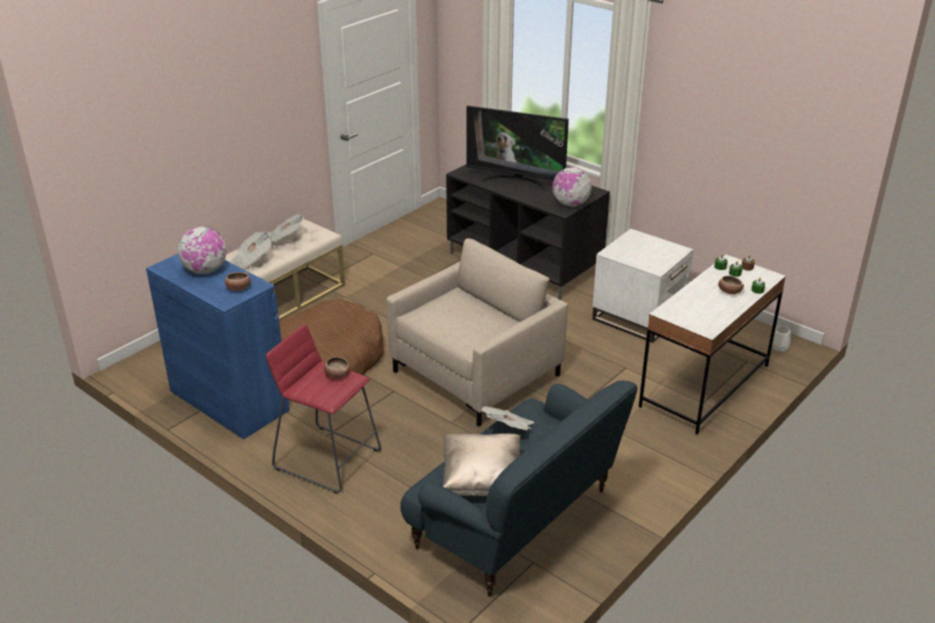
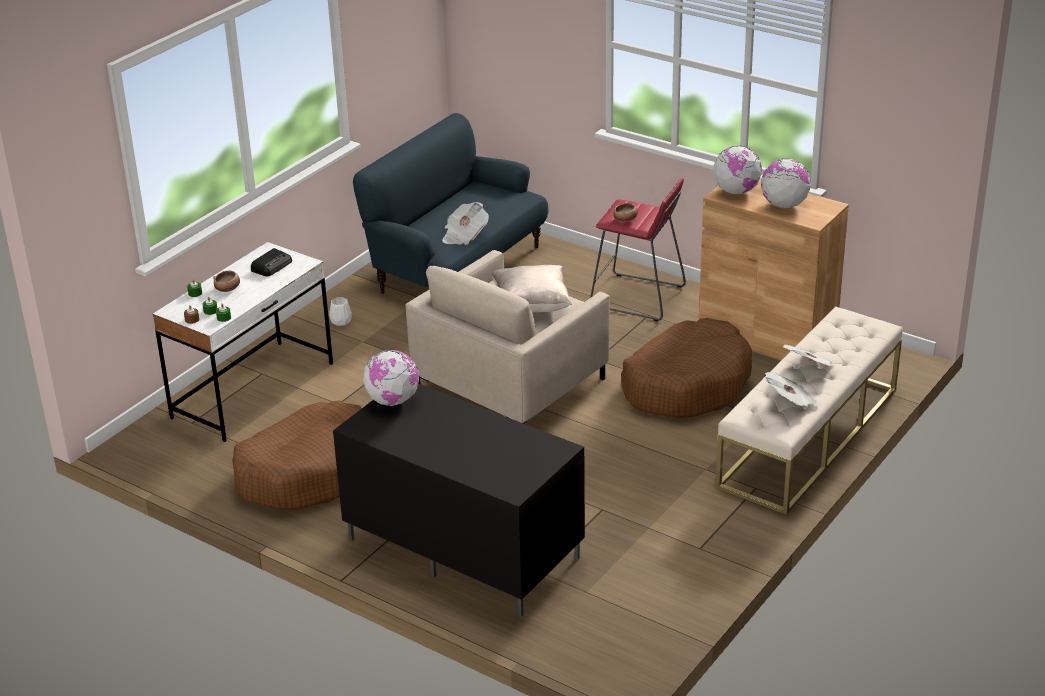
camera: 175 degrees right, 0 degrees up
blue cabinet [146,254,290,439] -> brown cabinet [699,180,849,360]
bowl [225,272,251,291] -> globe [713,146,762,194]
beige pillow [443,433,521,496] -> beige pillow moved to [492,265,572,313]
television [466,106,569,191] -> none
white side table [592,229,693,343] -> brown dog bed [232,400,362,510]
white vase [772,326,791,352] -> white vase moved to [329,297,352,326]
none -> radio [251,248,292,276]

